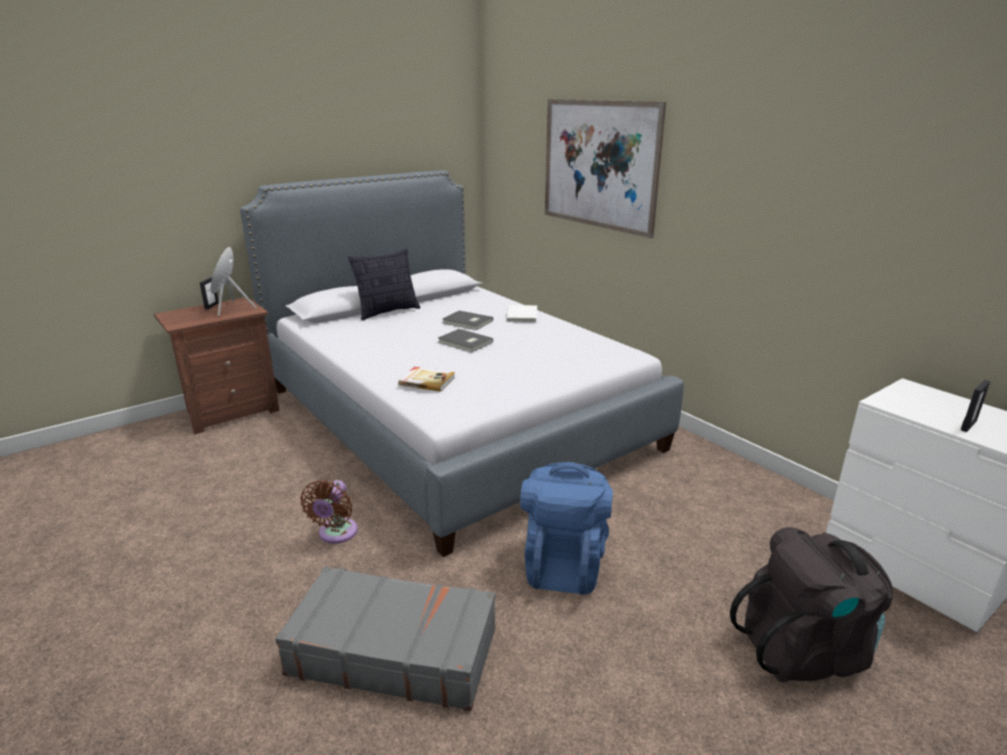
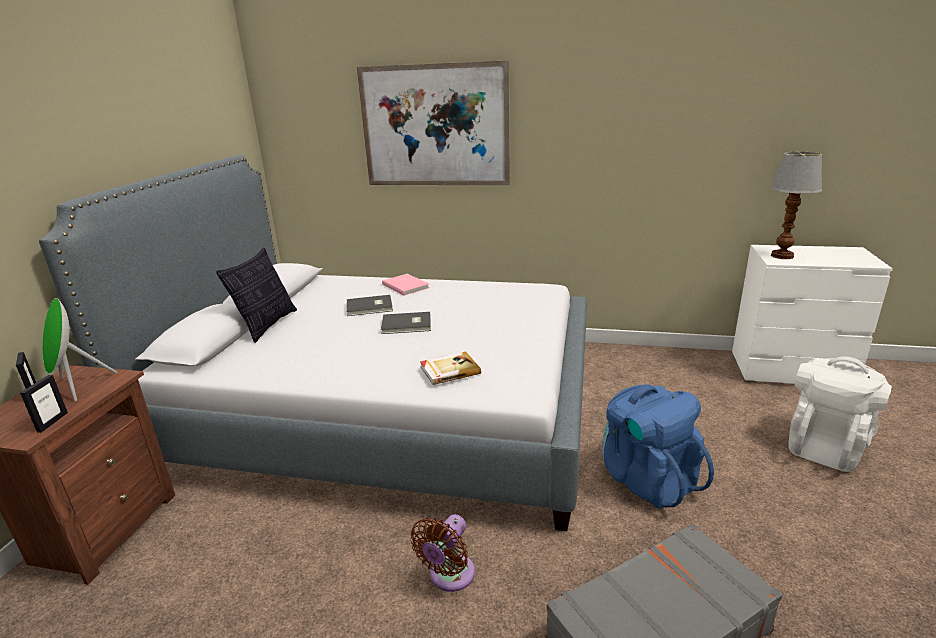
camera: 40 degrees left, 0 degrees up
brown fan [300,480,358,544] -> brown fan turned 60 degrees clockwise [410,514,475,592]
white book [506,305,537,322] -> pink book [382,274,430,296]
black backpack [730,527,893,682] -> white backpack [788,357,892,472]
picture frame [961,380,990,432] -> picture frame moved to [20,375,68,433]
none -> table lamp [770,152,822,259]

